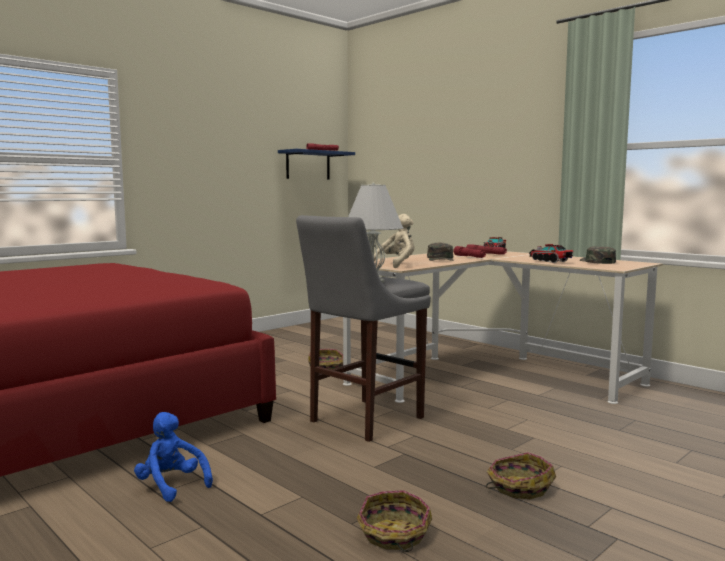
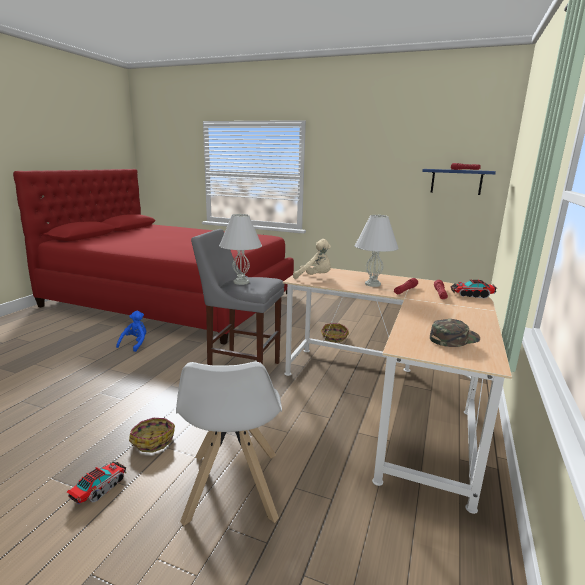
camera: 65 degrees right, 10 degrees up
basket [357,490,432,552] -> none
green cap [427,243,454,261] -> white table lamp [355,214,399,287]
toy truck [529,244,574,263] -> toy truck moved to [67,462,126,504]
none -> chair [176,362,282,526]

